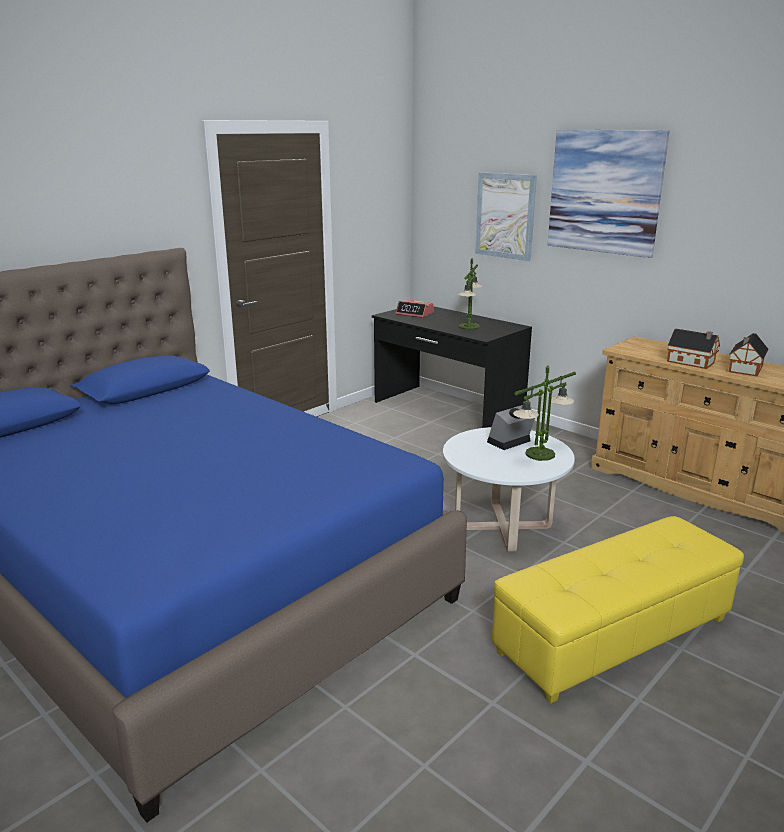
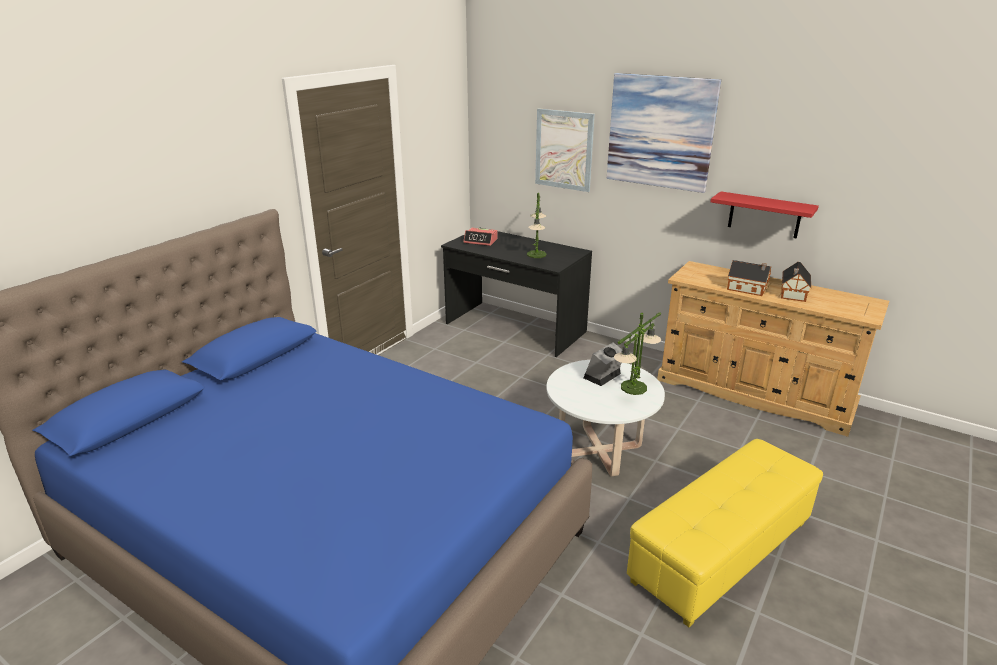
camera: 10 degrees left, 5 degrees up
none -> red shelf [711,191,819,239]

